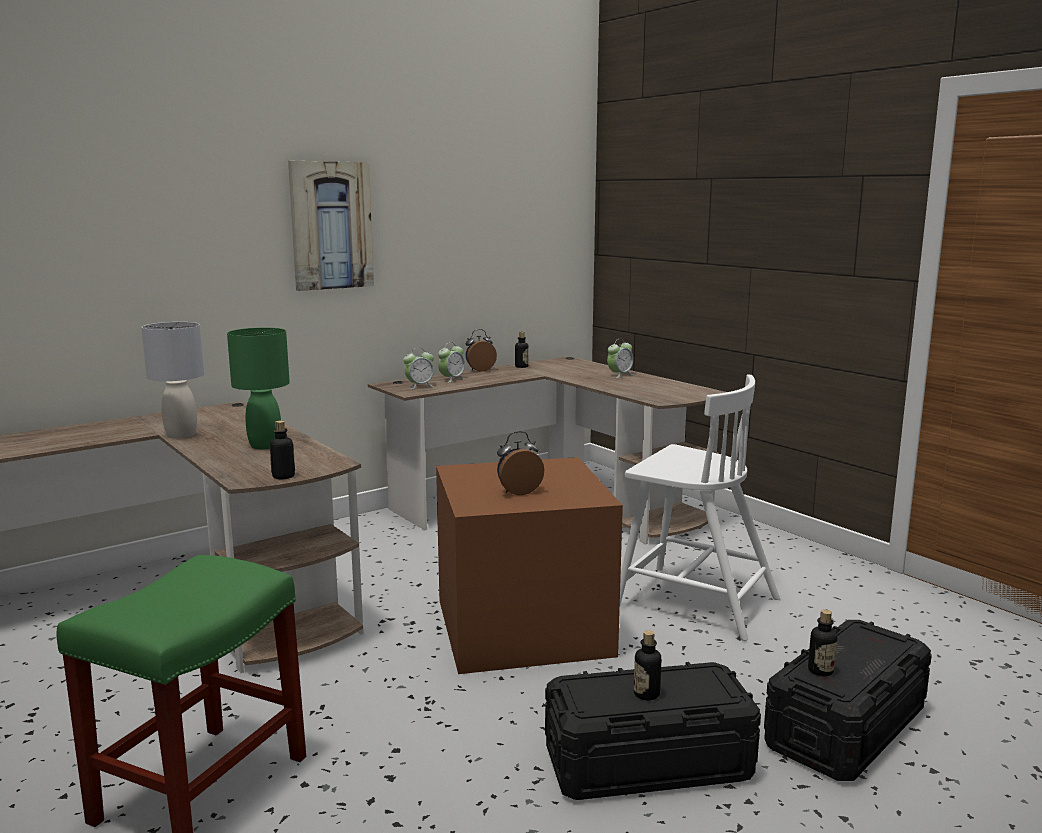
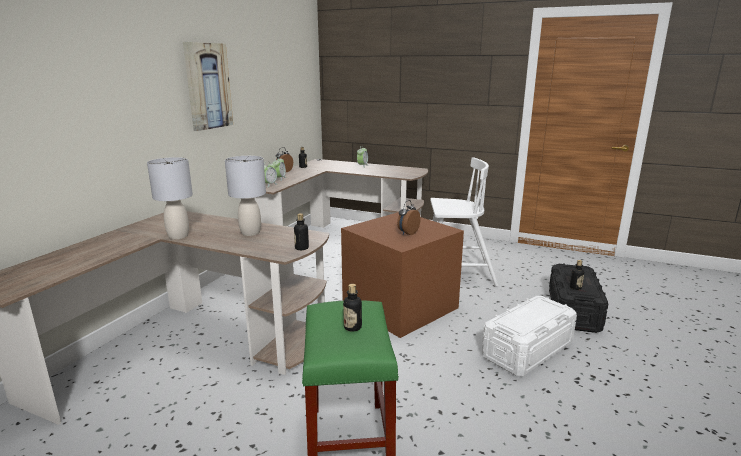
camera: 30 degrees left, 5 degrees up
green table lamp [227,327,290,450] -> grey table lamp [225,156,266,236]
black storage box [545,662,761,800] -> white storage box [482,296,577,376]
bottle [634,630,661,701] -> bottle moved to [343,284,362,332]

